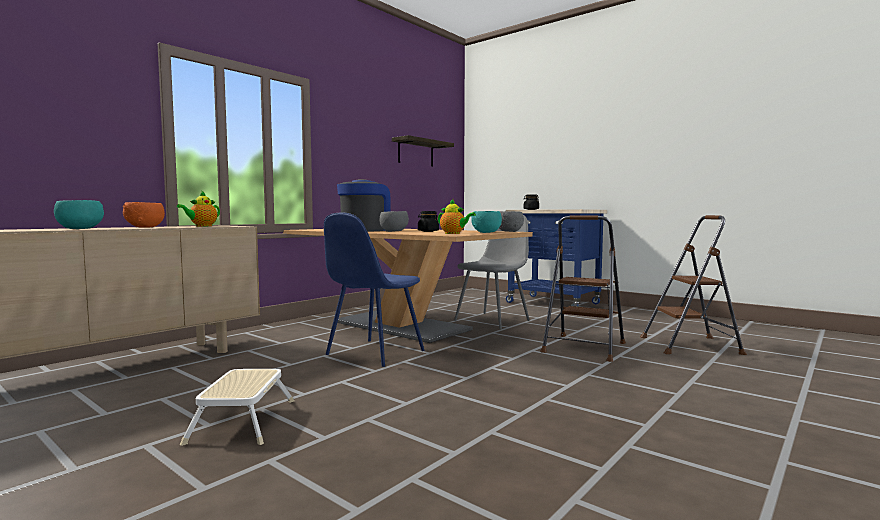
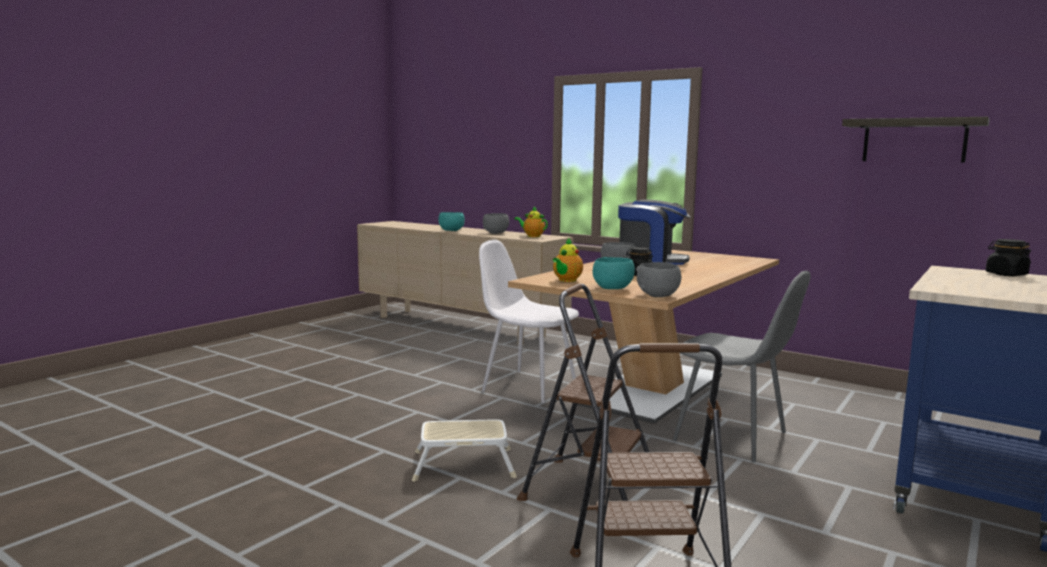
camera: 85 degrees right, 5 degrees up
orange bowl [123,202,165,228] -> grey bowl [483,213,509,234]
beige step ladder [180,369,294,446] -> beige step ladder moved to [412,419,517,482]
blue chair [324,213,424,367] -> white chair [479,240,579,403]

